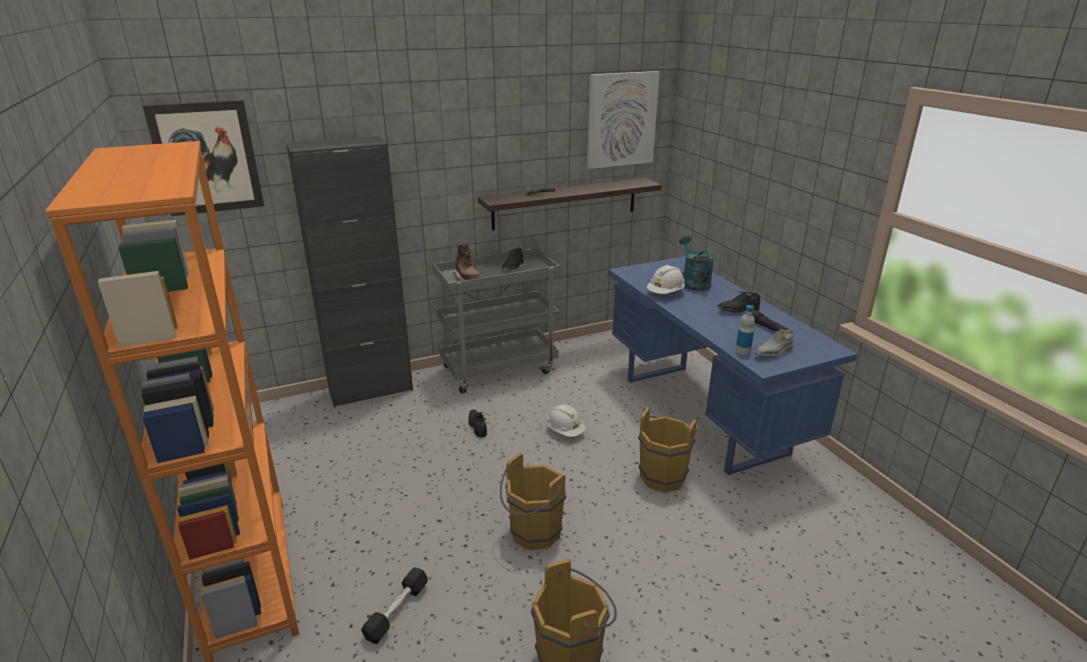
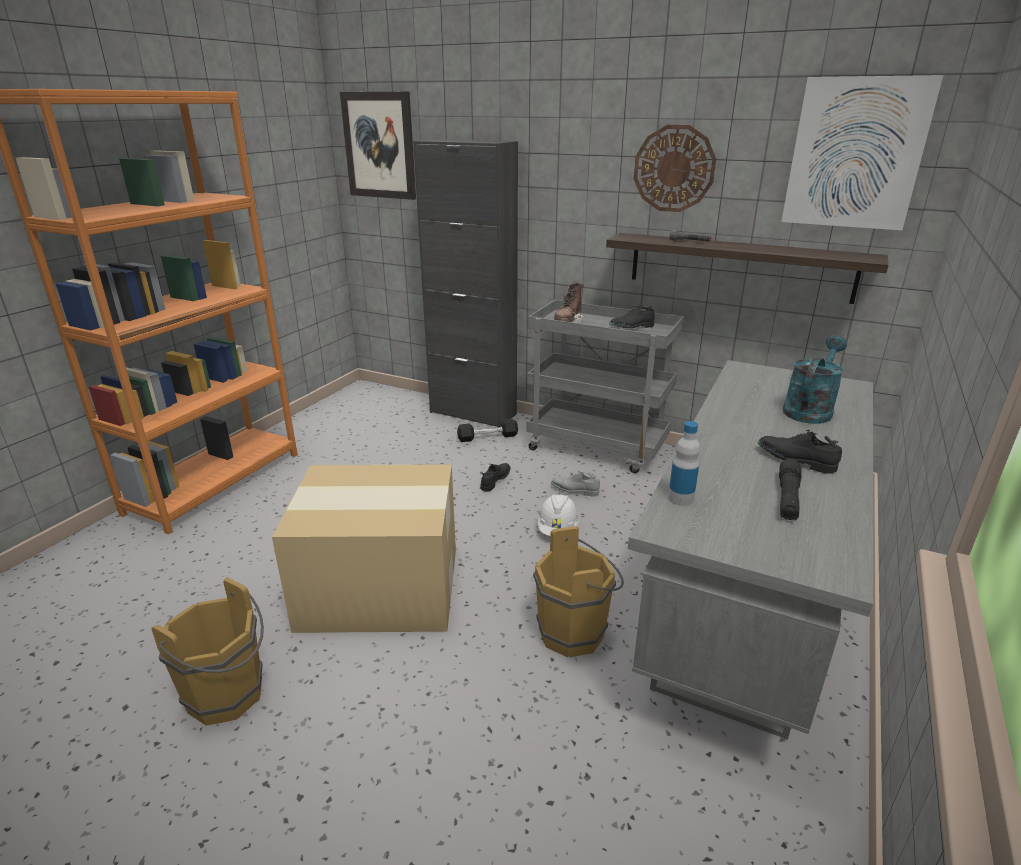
camera: 50 degrees right, 0 degrees up
black dumbbell [361,568,428,644] -> black dumbbell moved to [457,419,518,442]
brown bucket [500,452,566,550] -> cardboard box [272,464,456,633]
blue desk [608,256,858,475] -> grey desk [628,360,873,740]
white hard hat [647,265,685,294] -> none
grey shoe [755,329,794,357] -> grey shoe moved to [551,471,600,496]
none -> wall clock [634,125,716,212]

